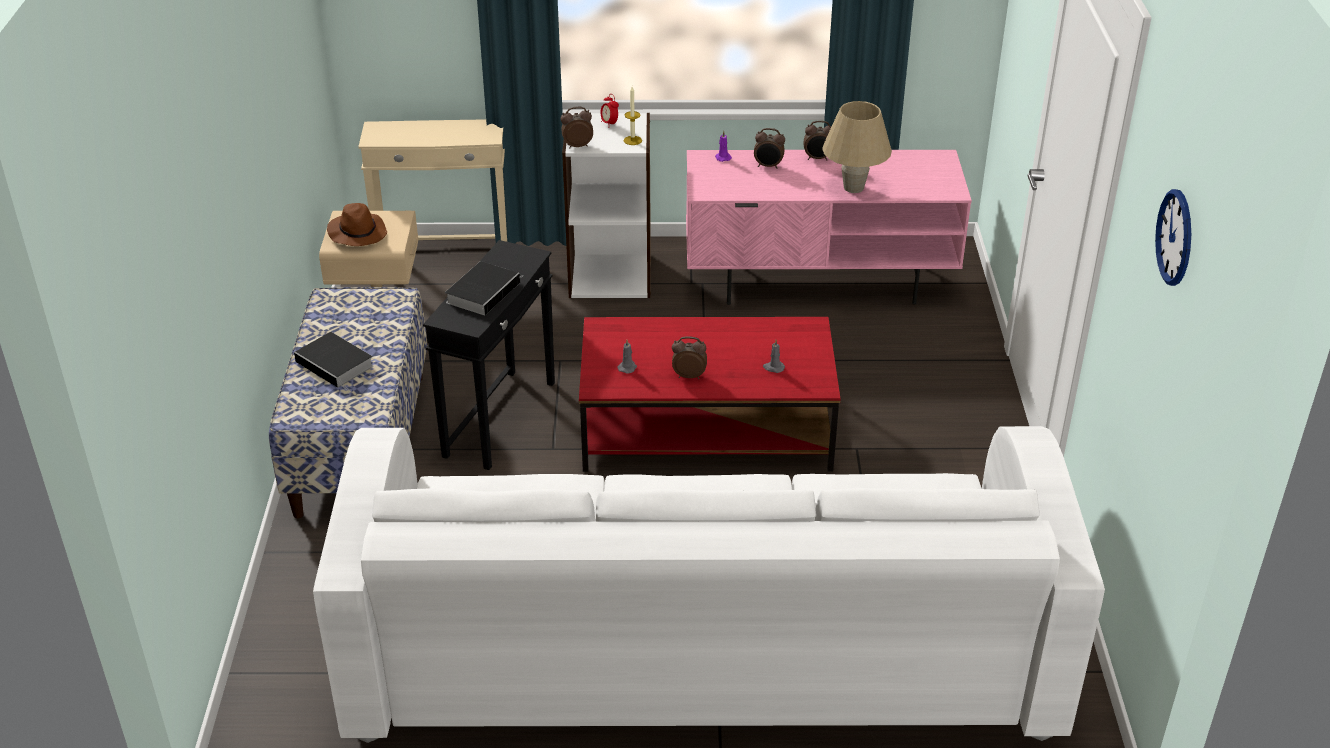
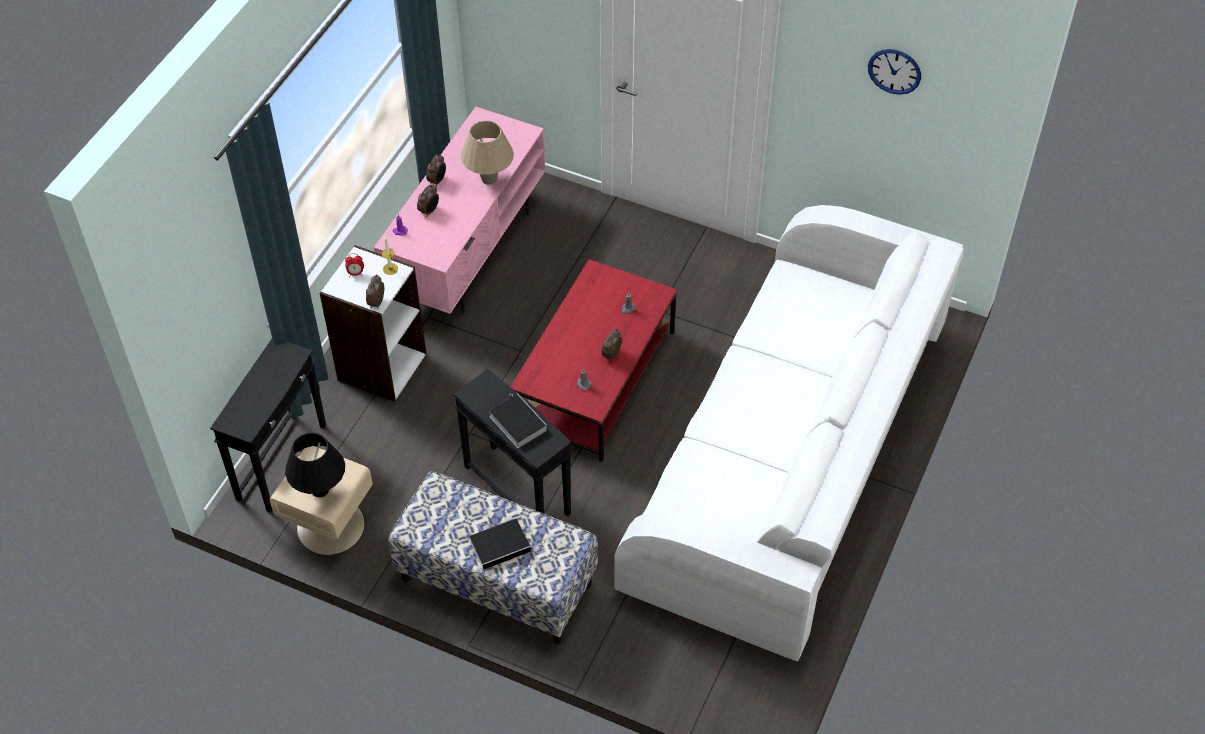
camera: 65 degrees left, 15 degrees up
brown hat [327,203,387,246] -> black table lamp [285,433,345,497]
beige side table [358,119,507,242] -> black side table [210,339,326,513]

